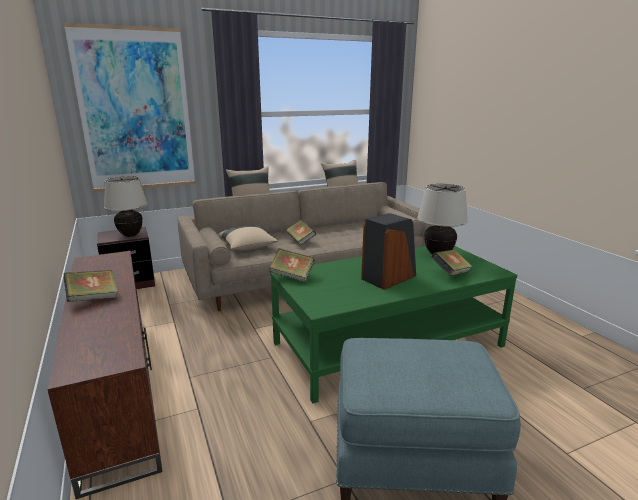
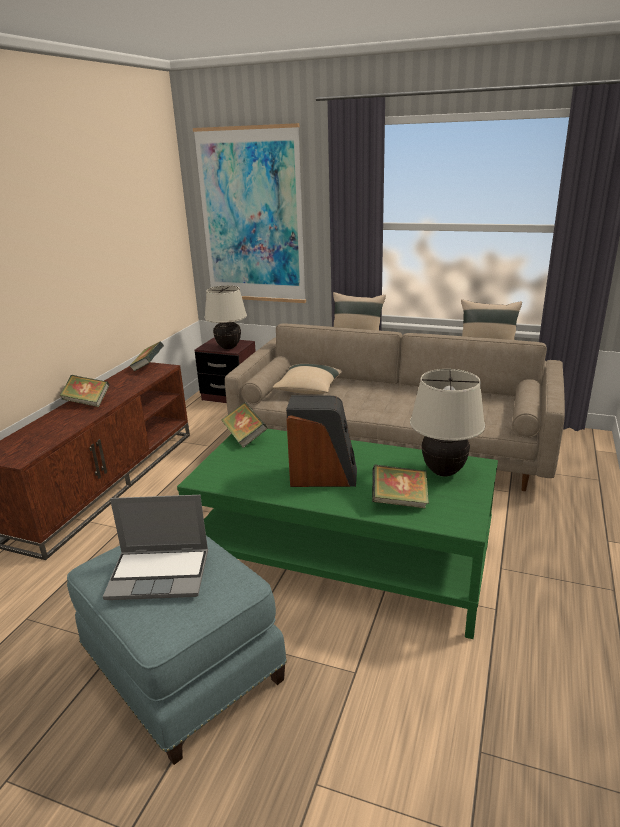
camera: 45 degrees right, 5 degrees up
book [286,220,316,246] -> book moved to [129,342,164,372]
none -> laptop [103,495,208,600]

